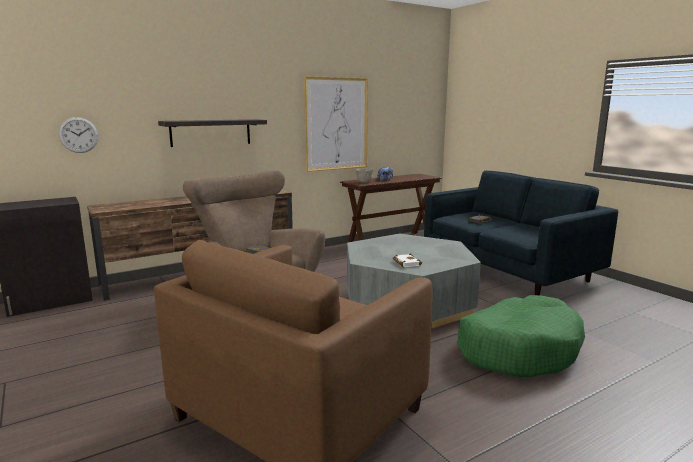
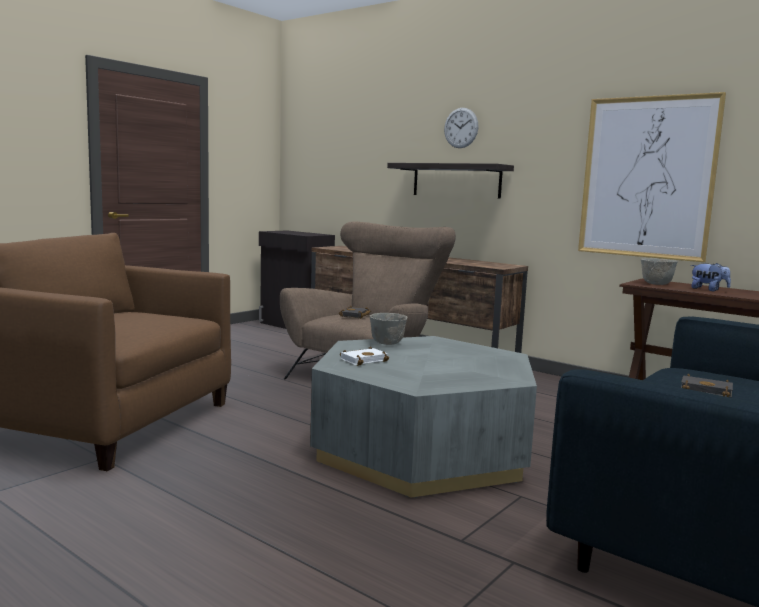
camera: 70 degrees right, 5 degrees down
wall clock [58,117,98,153] -> wall clock moved to [444,108,479,148]
green dog bed [458,295,585,377] -> none
none -> grey bowl [370,313,408,345]

